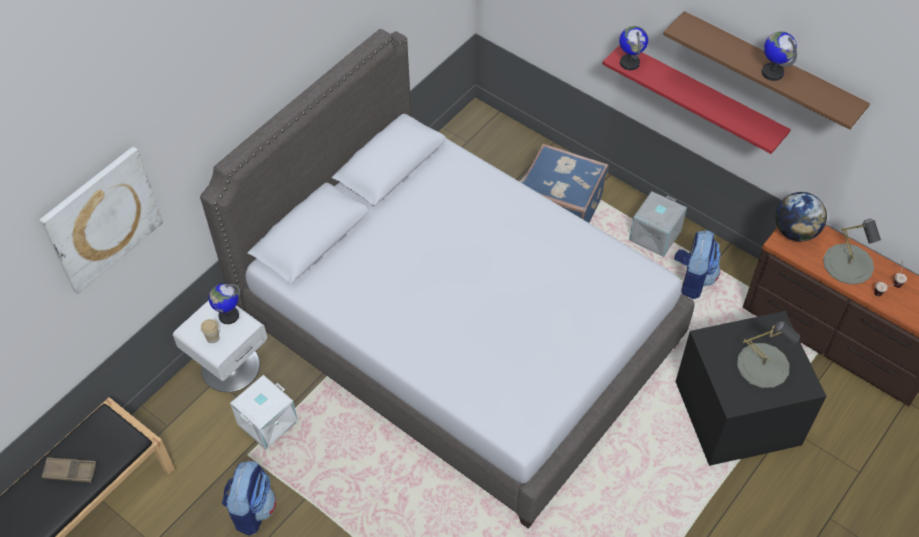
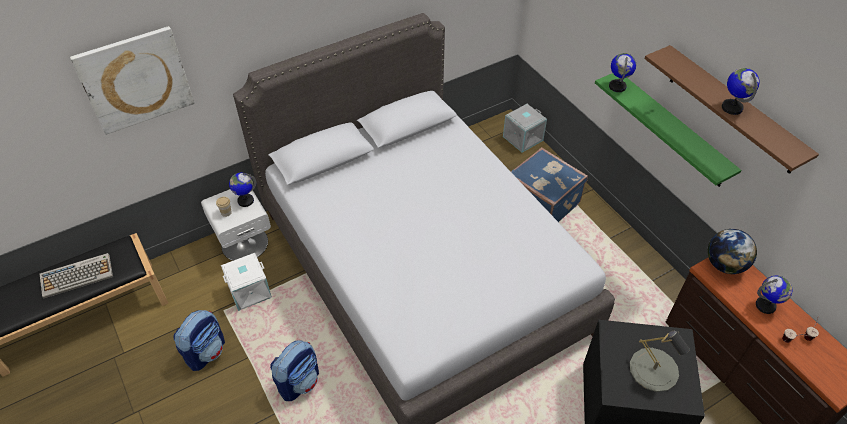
camera: 20 degrees right, 5 degrees down
brown tray [41,457,97,482] -> keyboard [40,253,113,298]
red shelf [602,45,791,154] -> green shelf [595,73,741,187]
grey storage box [629,191,687,257] -> grey storage box moved to [503,104,547,153]
backpack [674,230,721,299] -> backpack moved to [270,340,319,401]
grey table lamp [823,218,881,285] -> globe [756,276,792,314]

